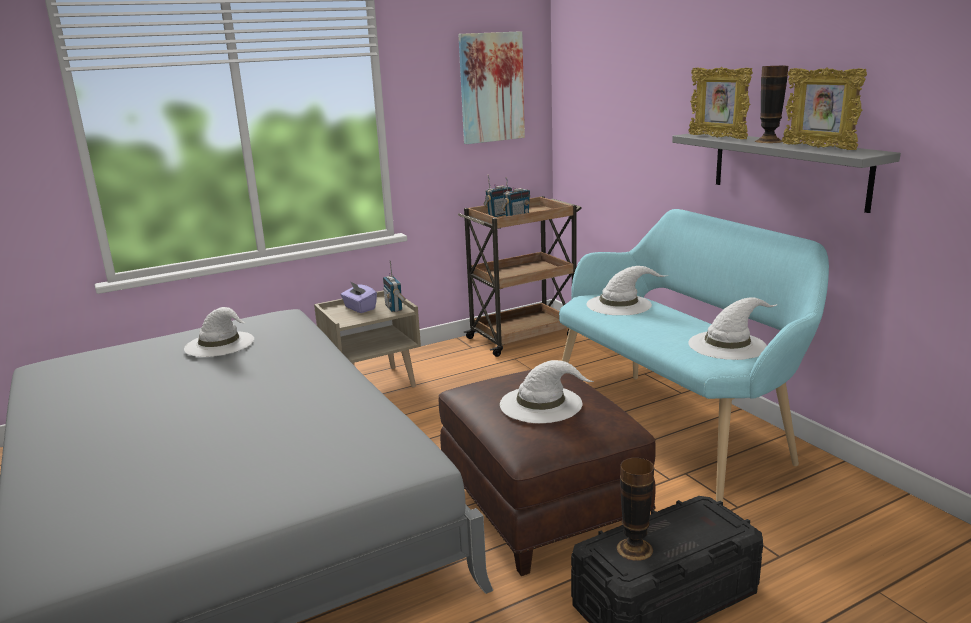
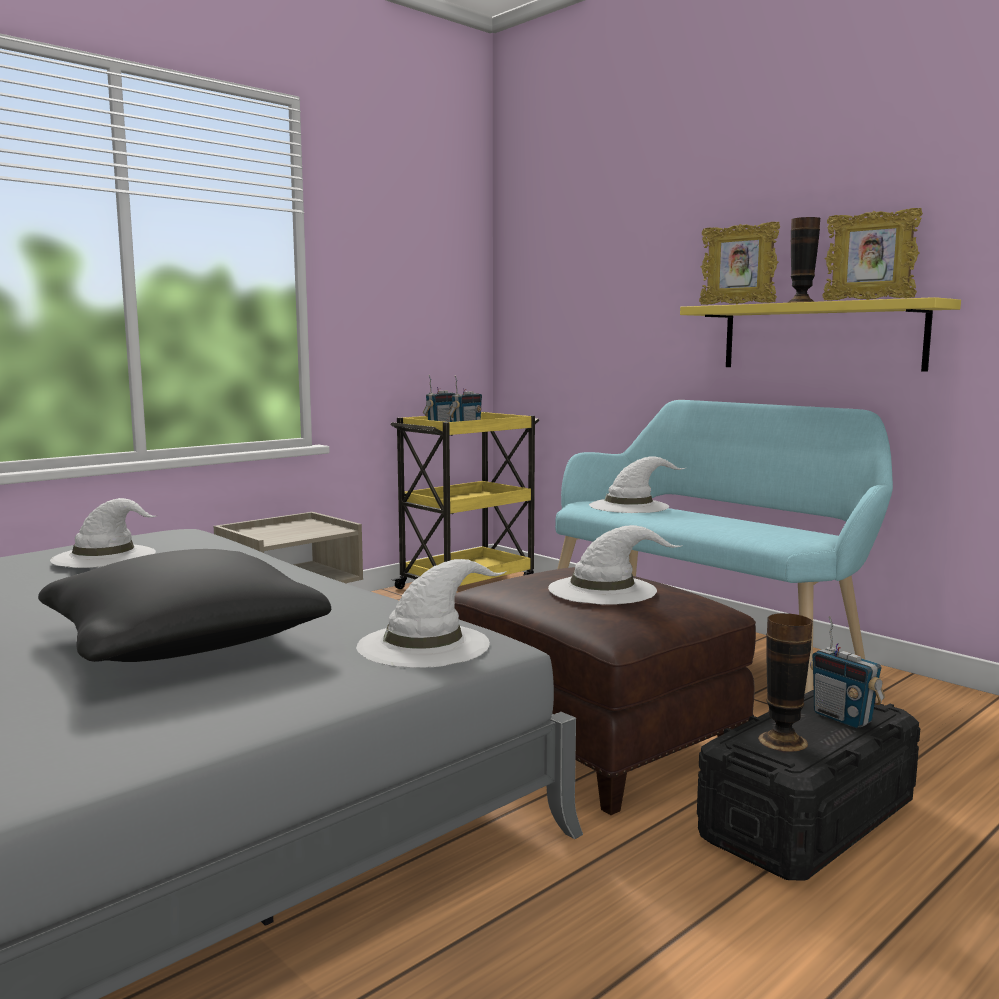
camera: 15 degrees left, 10 degrees down
purple tissue box [340,281,377,313] -> none
radio [383,260,406,312] -> radio moved to [810,616,885,728]
picture [458,31,525,144] -> none
brown cart [458,196,582,357] -> yellow cart [391,412,539,589]
grey shelf [672,132,901,213] -> yellow shelf [680,297,961,372]
white hat [688,297,778,360] -> white hat moved to [356,559,506,668]
none -> black pillow [38,549,331,662]

